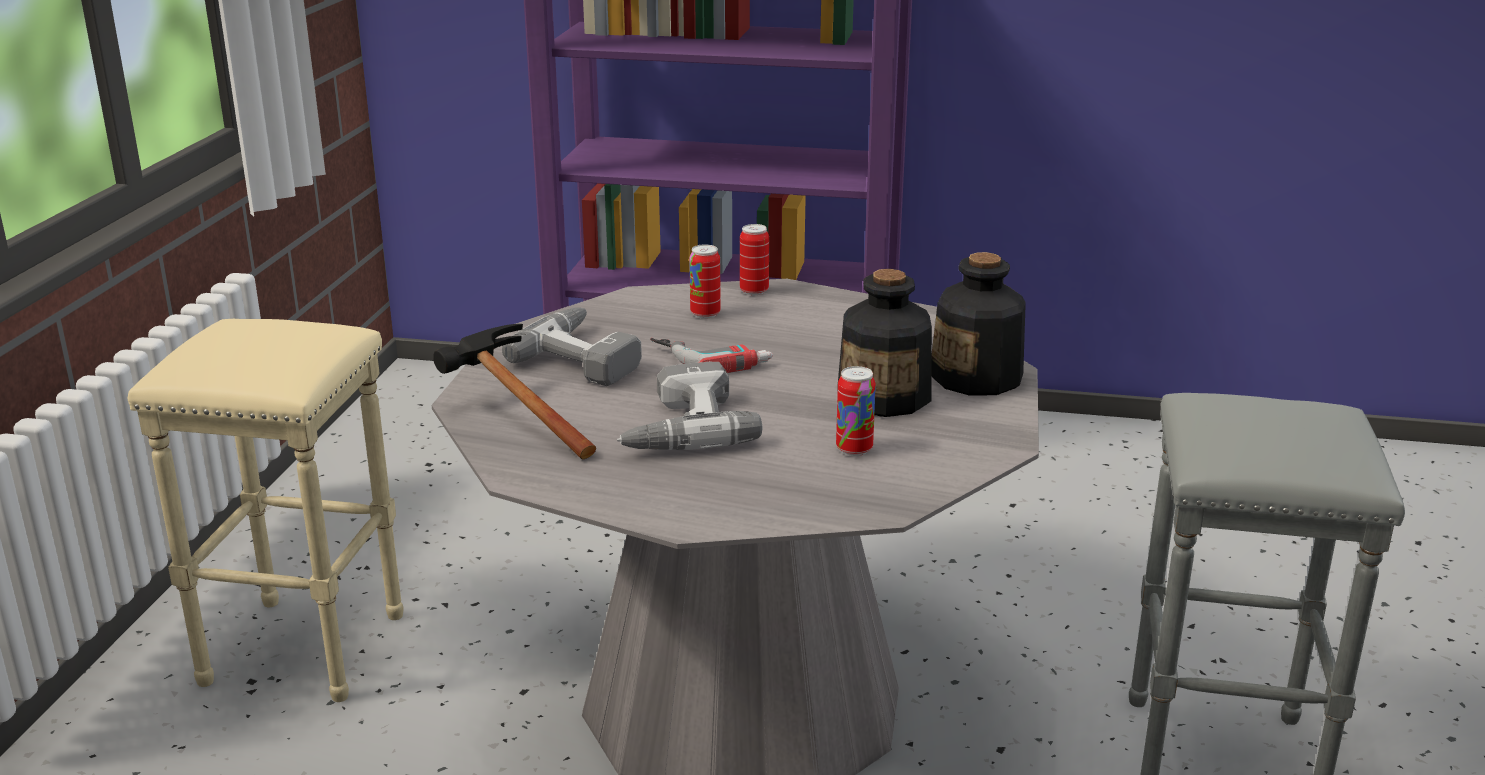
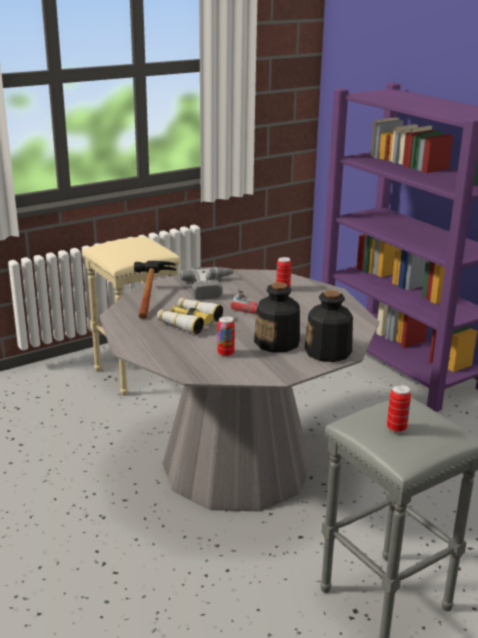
camera: 45 degrees right, 0 degrees up
power drill [617,362,762,450] -> binoculars [157,298,223,335]
can [740,224,769,295] -> can moved to [387,384,411,433]

